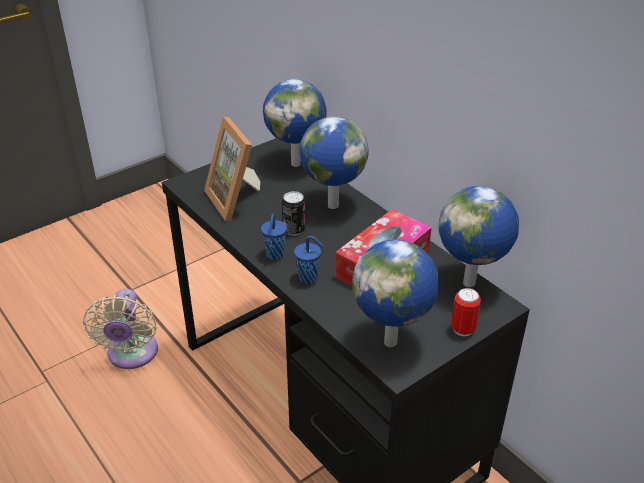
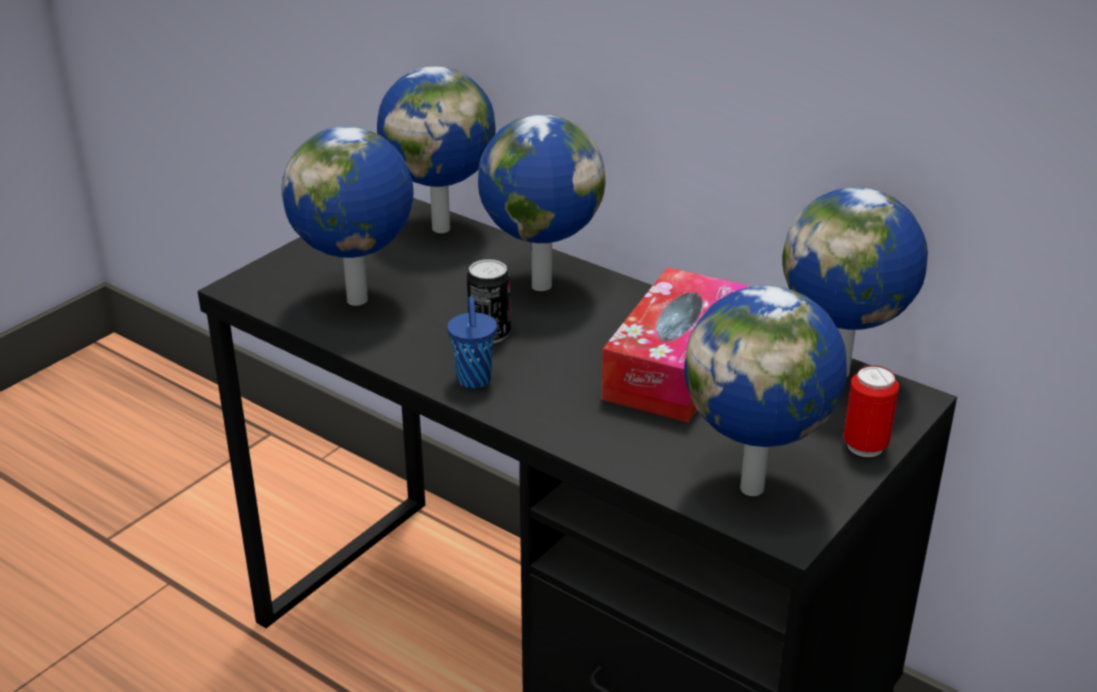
camera: 15 degrees left, 5 degrees down
beige fan [83,289,158,369] -> none
picture frame [204,117,260,221] -> globe [282,126,414,306]
blue cup [294,236,324,284] -> none

